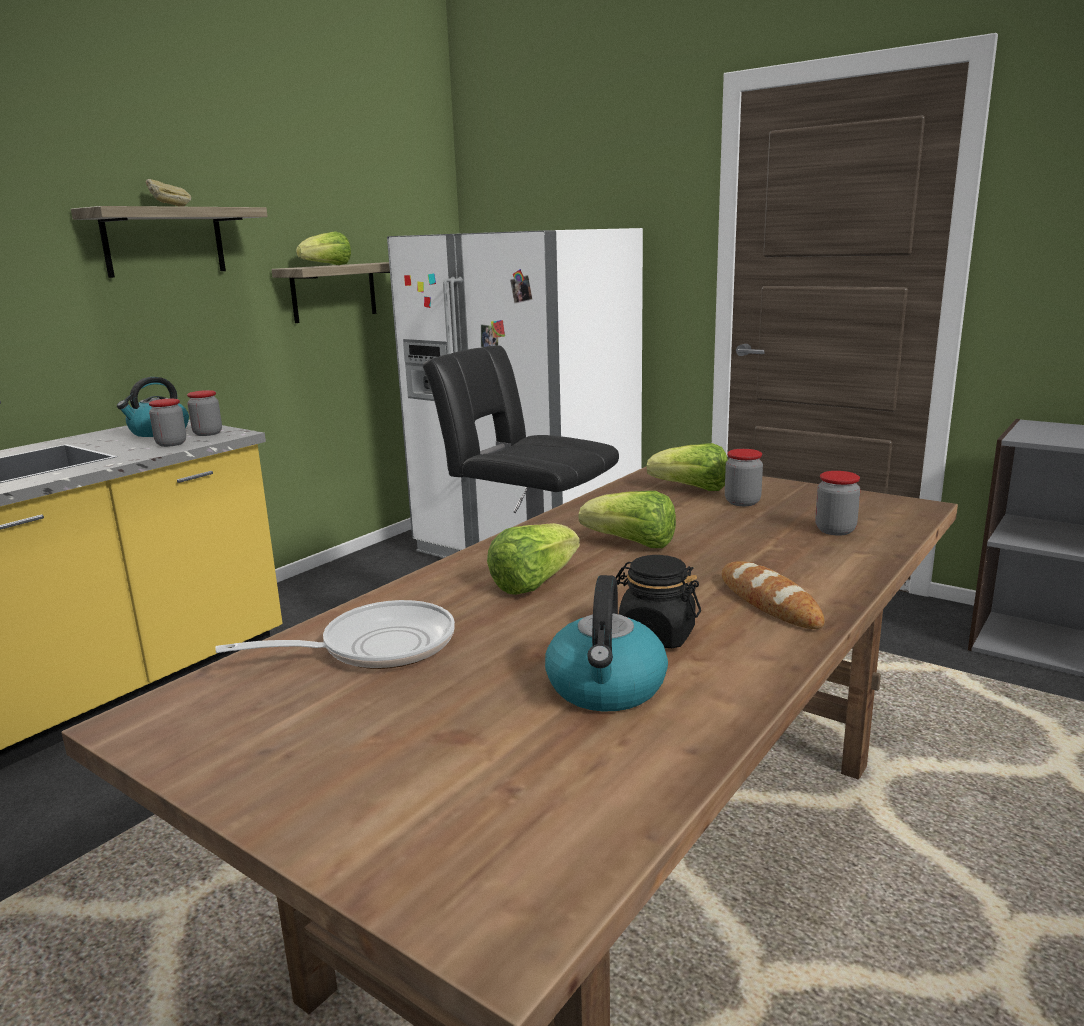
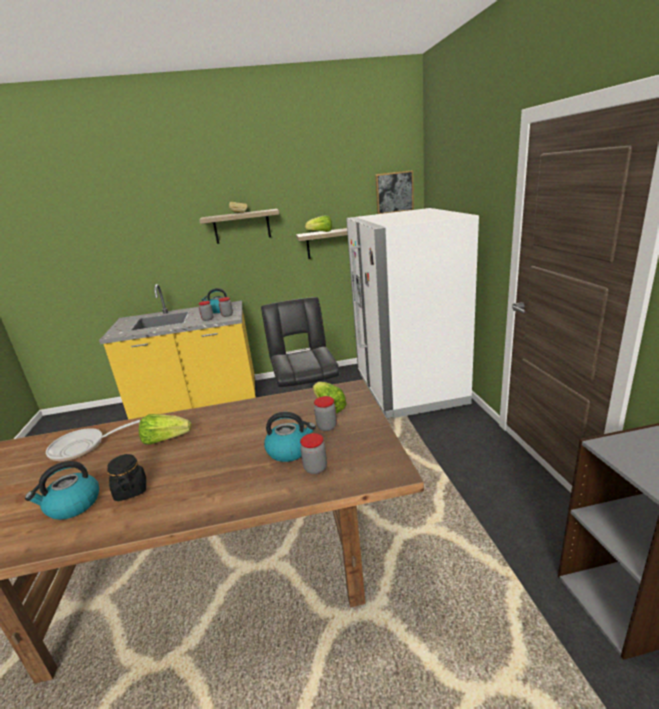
camera: 45 degrees right, 5 degrees up
frying pan [215,600,455,669] -> frying pan turned 135 degrees clockwise [46,420,140,461]
lettuce [579,491,676,548] -> none
bread [722,561,824,629] -> none
none -> kettle [264,412,316,462]
none -> picture [376,170,414,214]

